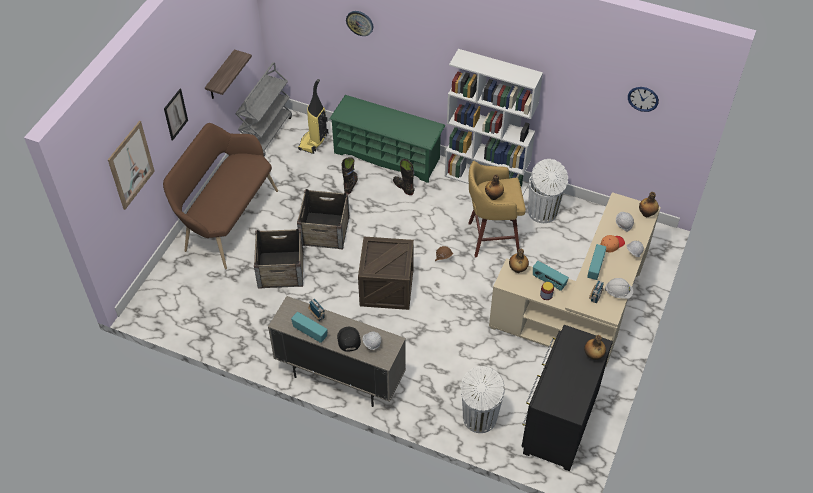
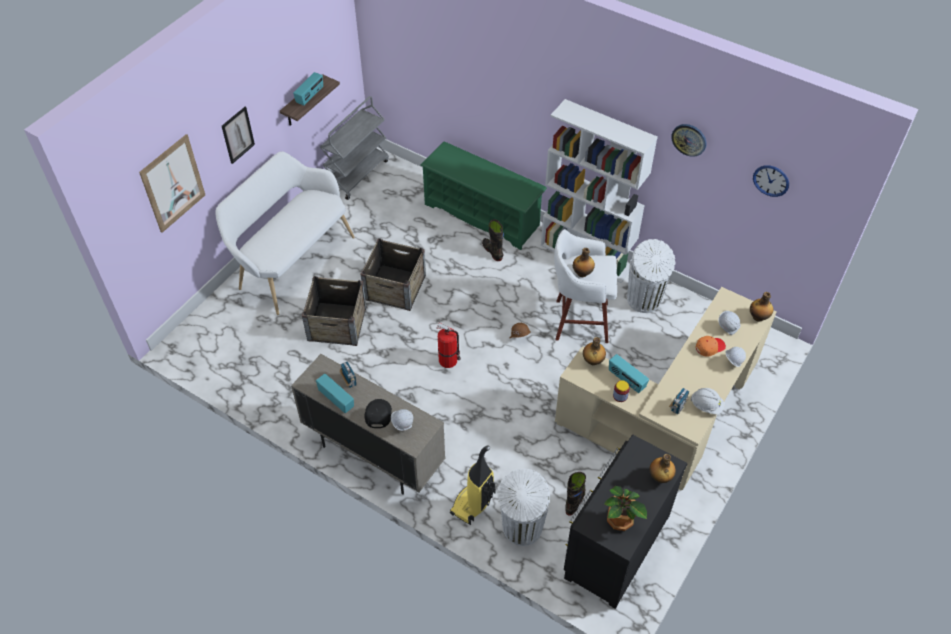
camera: 10 degrees right, 0 degrees up
brown bench [163,123,278,269] -> white bench [216,151,355,315]
vacuum cleaner [298,79,328,154] -> vacuum cleaner moved to [450,445,496,525]
black boot [341,157,358,194] -> black boot moved to [566,472,586,516]
wall clock [346,11,373,36] -> wall clock moved to [671,124,707,157]
crate [358,237,414,310] -> fire extinguisher [436,323,461,368]
yellow stool [468,161,526,257] -> white stool [554,229,617,343]
radio [587,244,606,280] -> radio moved to [293,72,323,106]
none -> potted plant [604,486,647,531]

